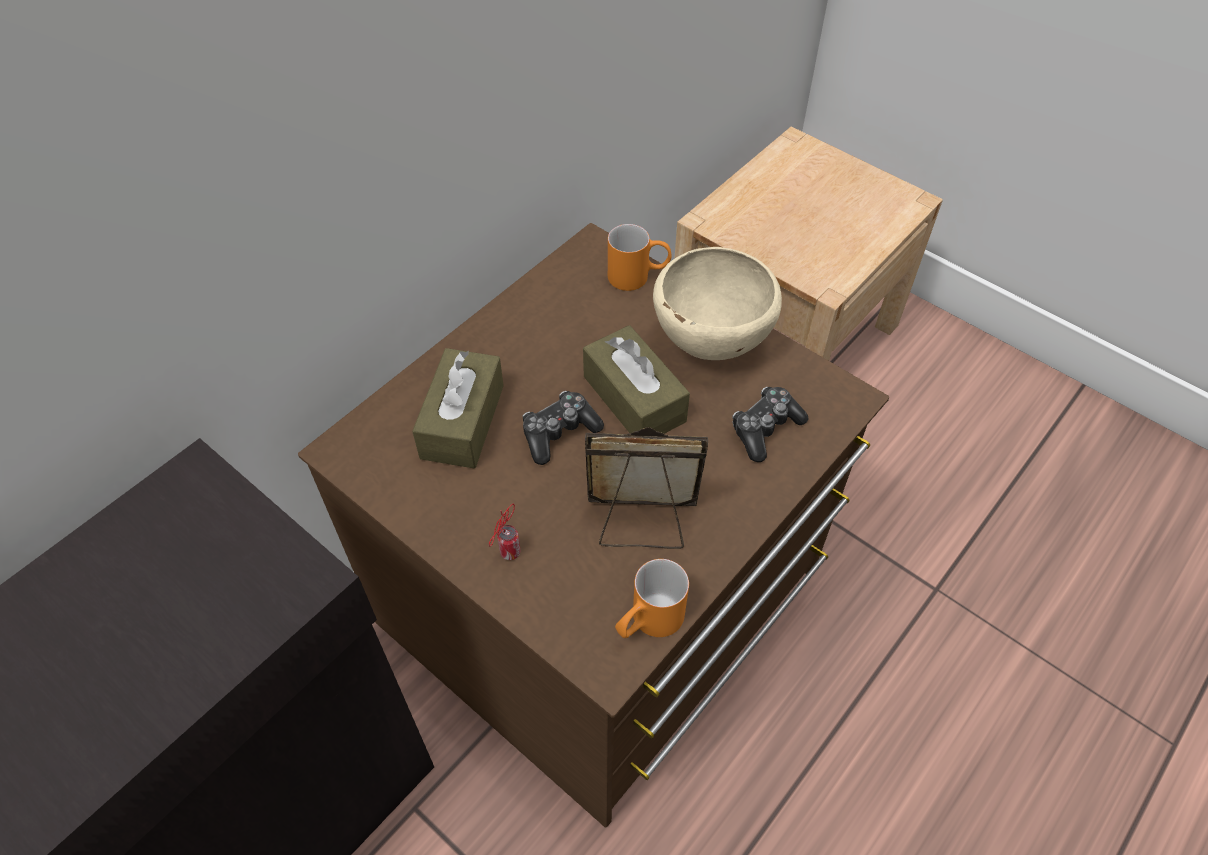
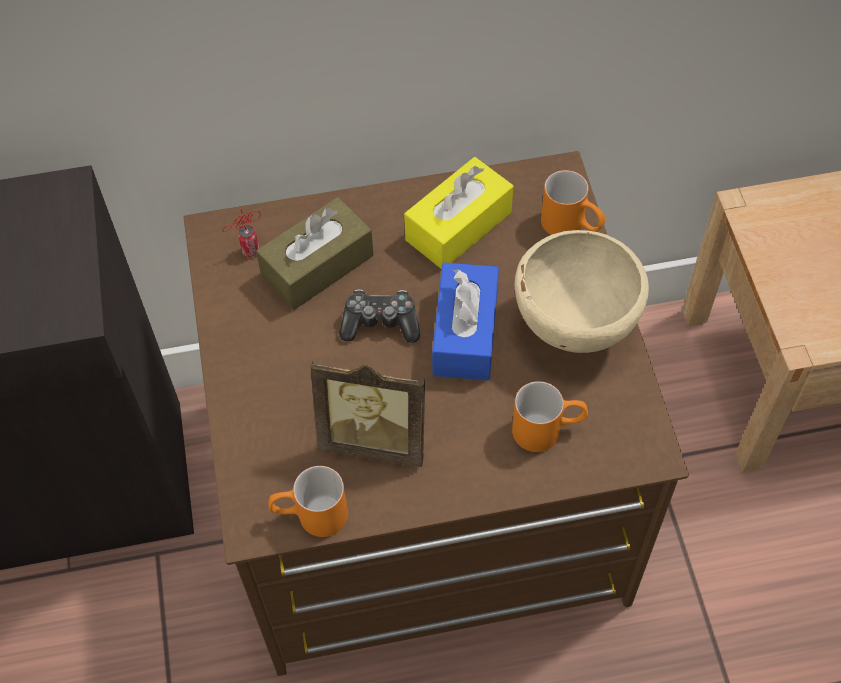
camera: 40 degrees right, 5 degrees up
can [489,504,520,560] -> can moved to [222,209,261,257]
brown tissue box [583,325,690,434] -> blue tissue box [432,262,499,381]
picture frame [585,427,708,549] -> picture frame turned 150 degrees clockwise [310,360,425,467]
game controller [732,387,809,462] -> orange mug [512,381,588,452]
none -> yellow tissue box [404,157,513,269]

